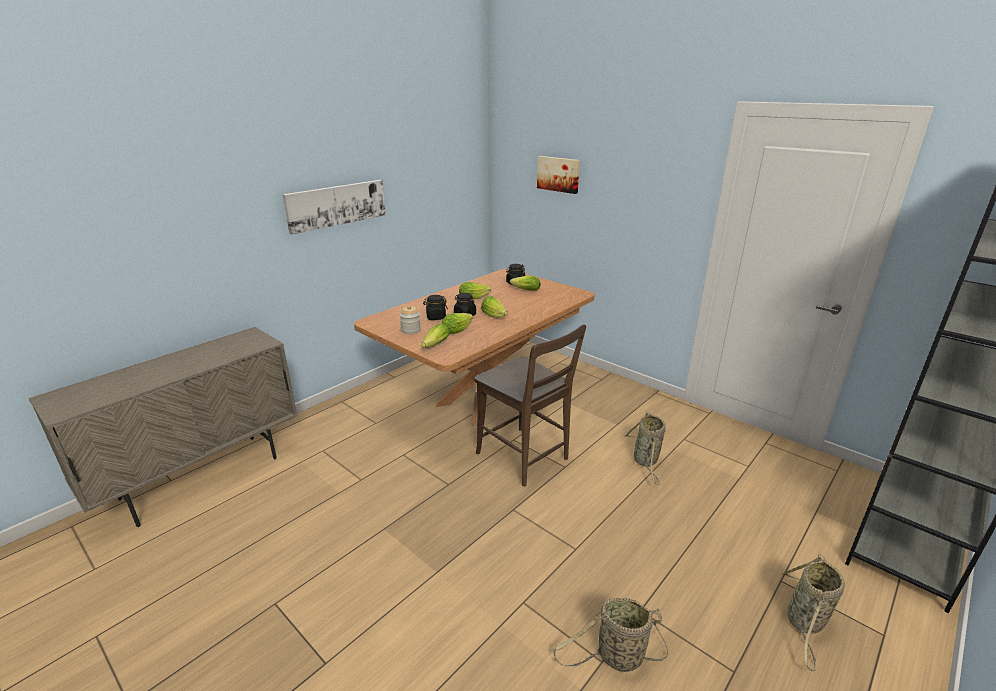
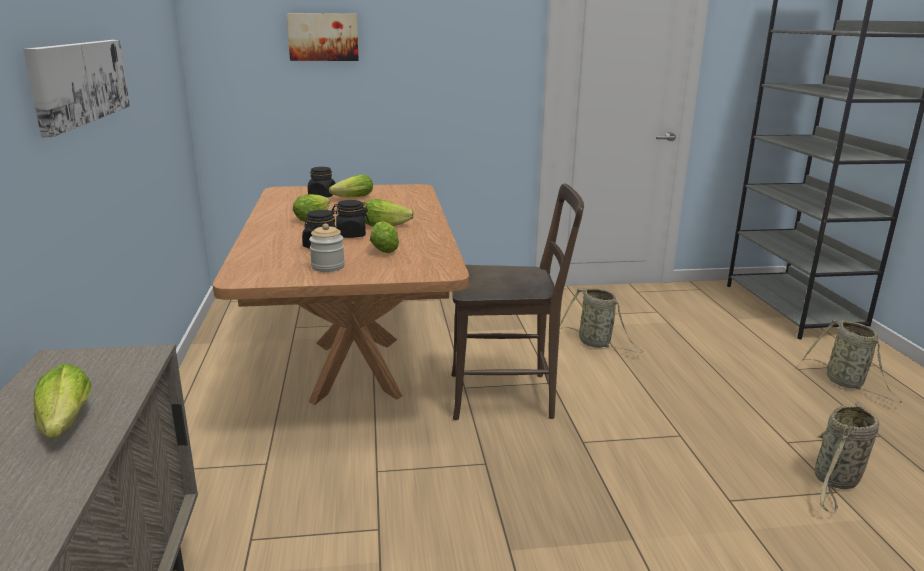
camera: 50 degrees left, 5 degrees down
lettuce [421,324,449,348] -> lettuce moved to [34,364,92,439]

